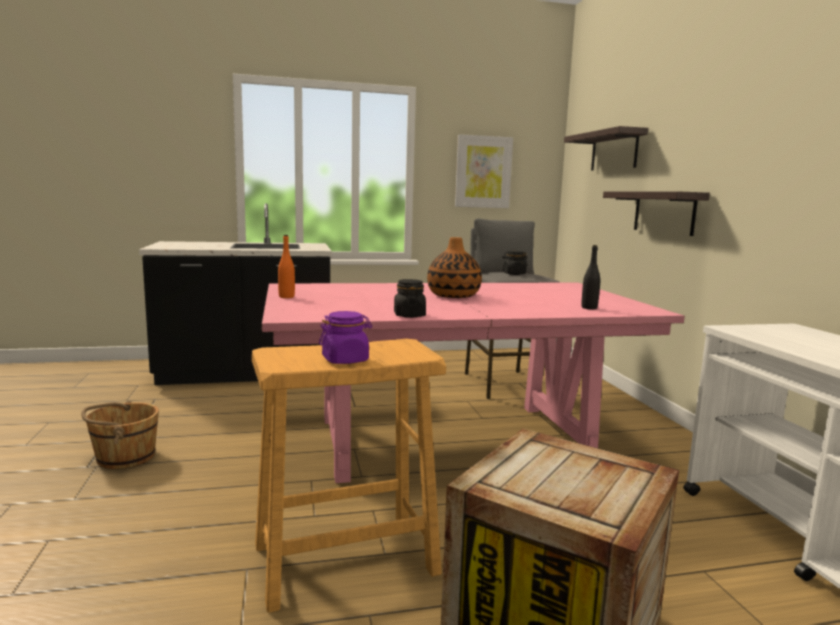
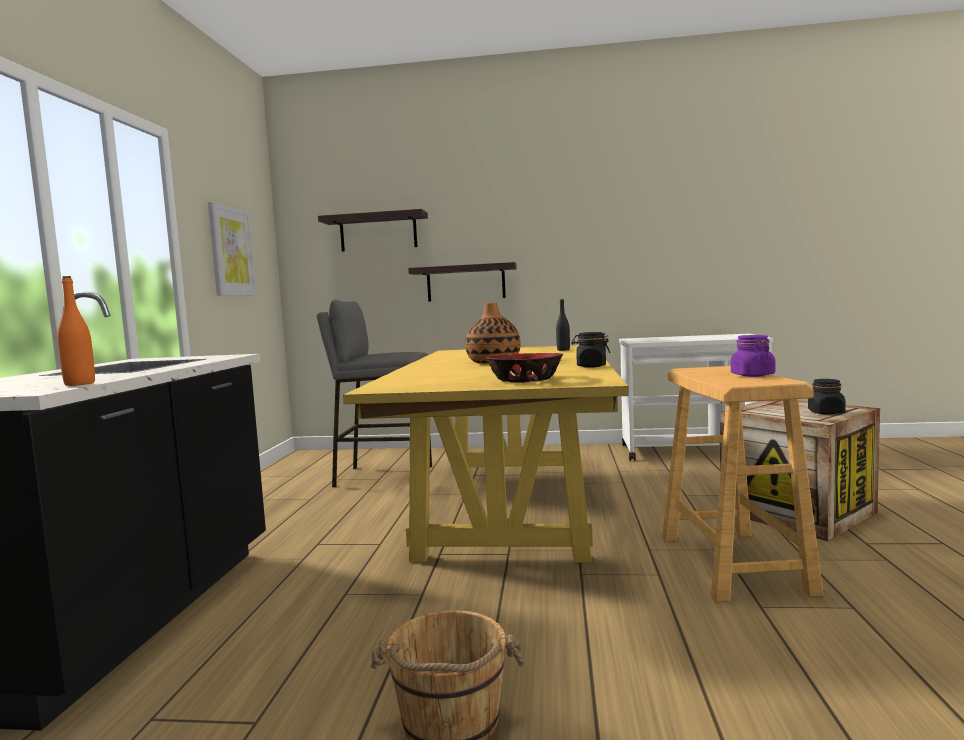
camera: 70 degrees left, 5 degrees down
pink dining table [262,282,685,483] -> yellow dining table [343,345,629,563]
orange bottle [278,235,295,298] -> orange bottle moved to [57,276,95,386]
black jar [502,251,528,275] -> black jar moved to [808,379,846,415]
none -> bowl [486,353,563,383]

